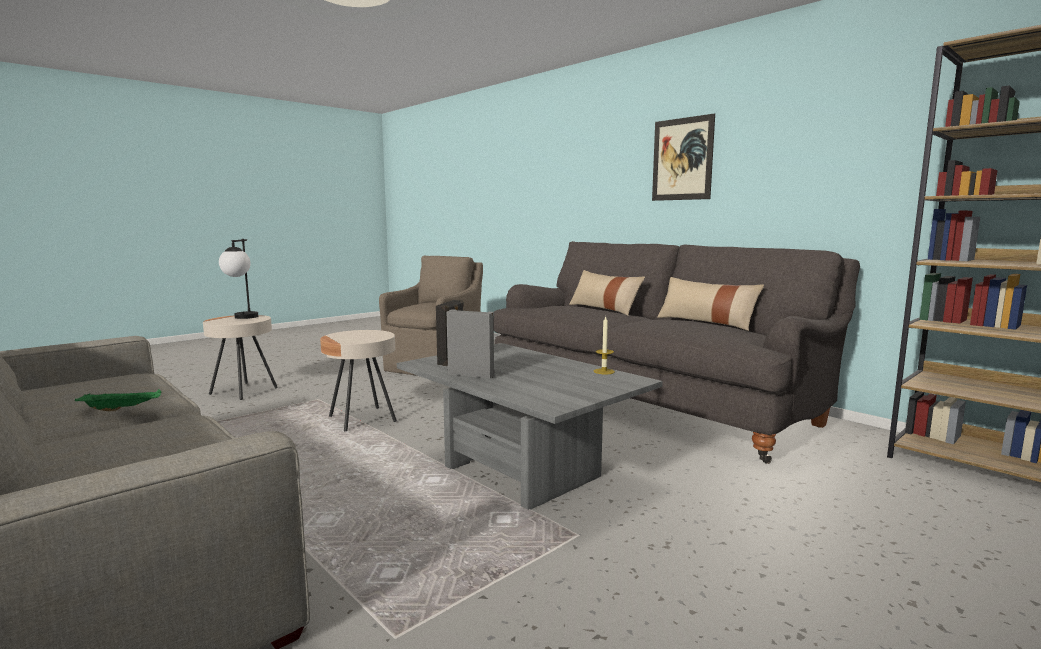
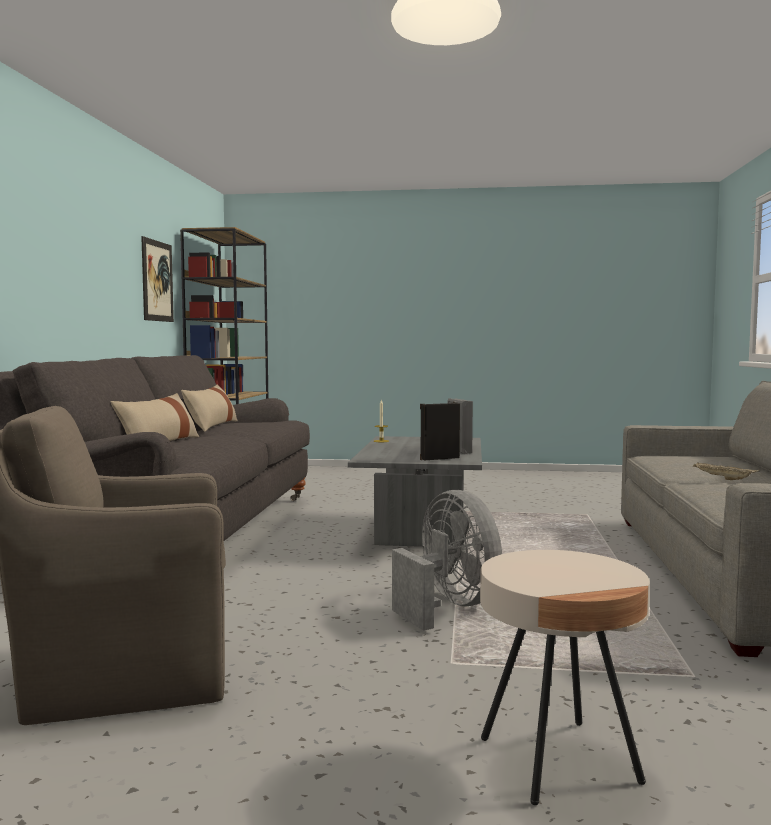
camera: 130 degrees left, 5 degrees down
green tray [75,389,162,411] -> beige tray [693,463,759,480]
table lamp [219,239,258,319] -> none
beige side table [320,330,397,431] -> grey fan [392,490,502,631]
picture [652,113,715,201] -> picture moved to [141,236,174,322]

